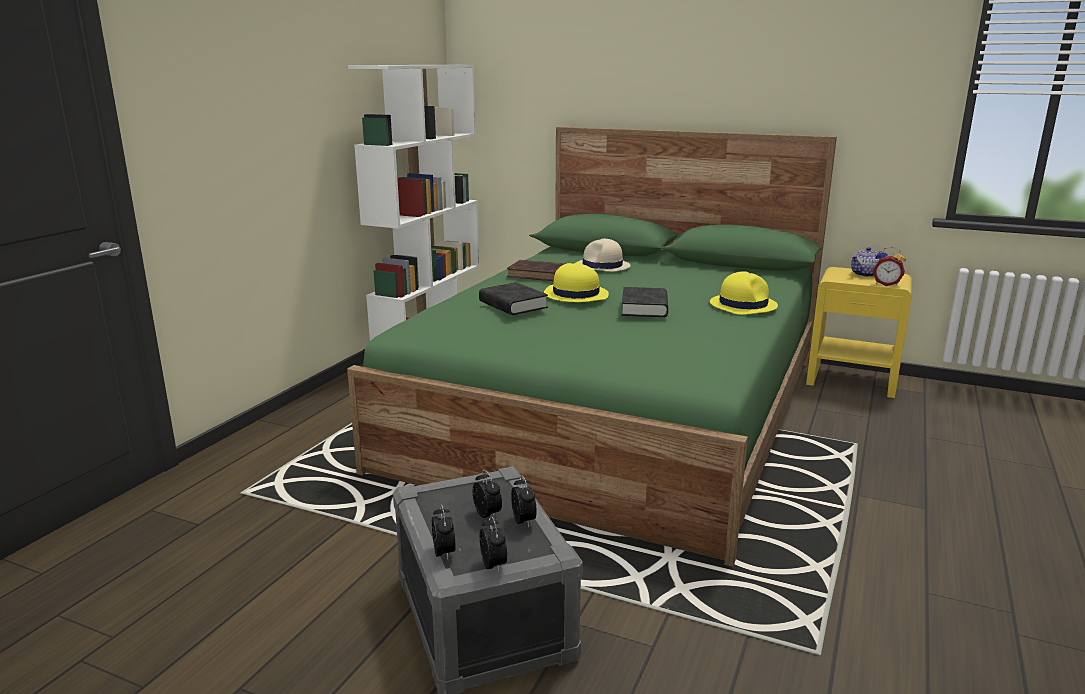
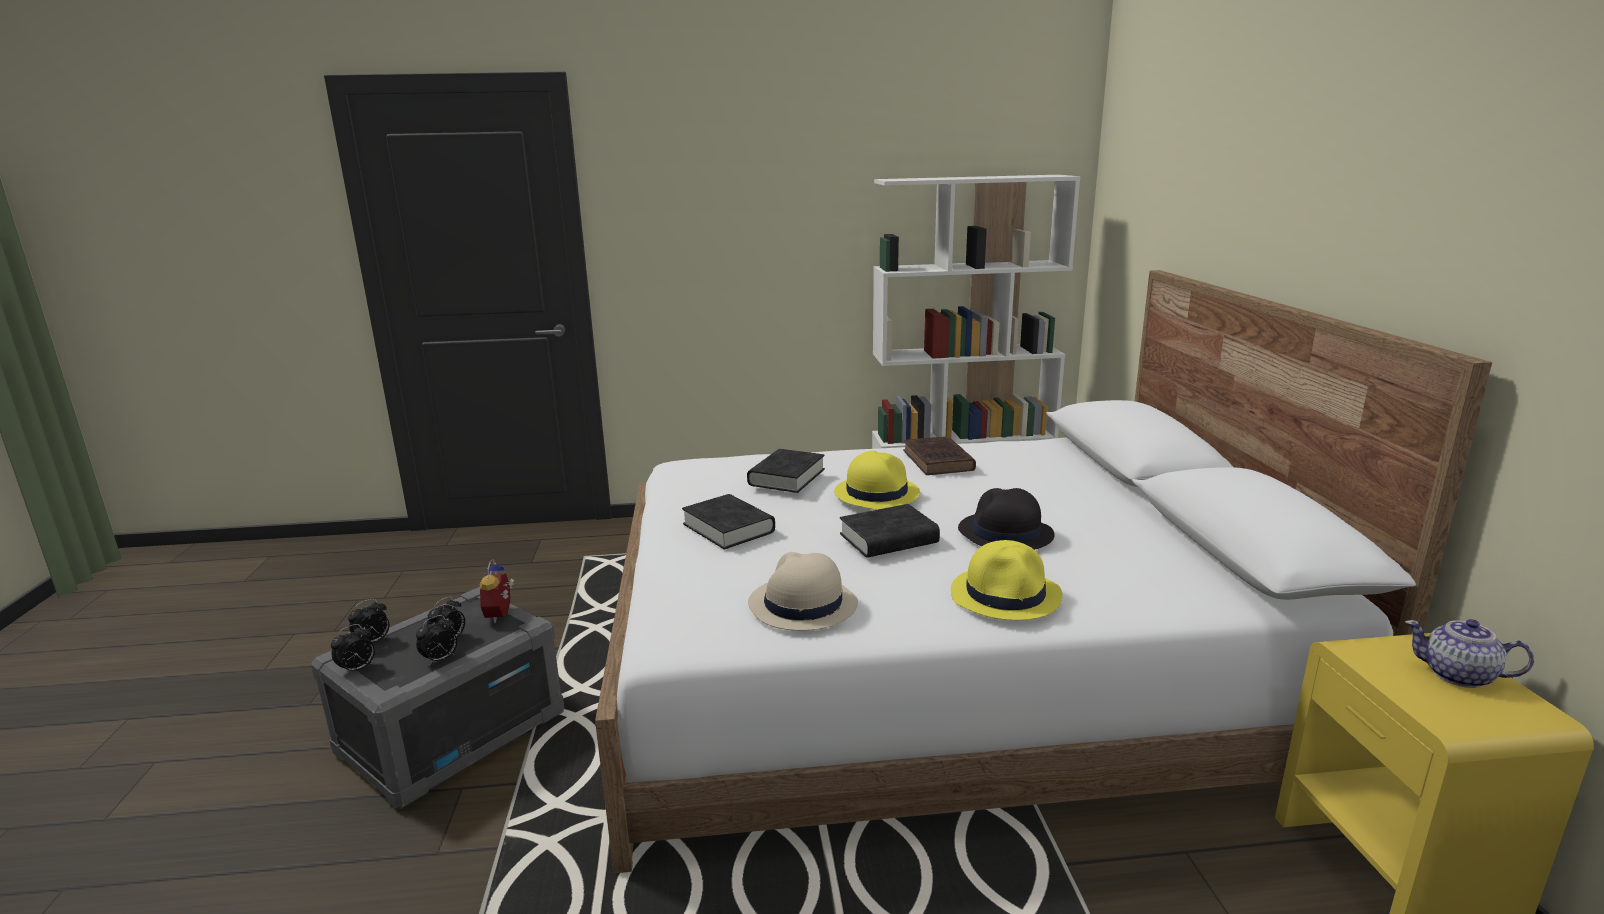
camera: 60 degrees right, 0 degrees up
green bed [347,127,837,567] -> white bed [595,270,1492,873]
beige hat [578,239,631,272] -> beige hat moved to [748,552,858,631]
alarm clock [873,247,906,286] -> alarm clock moved to [479,559,514,623]
none -> black book [682,494,775,549]
none -> black hat [958,488,1055,550]

